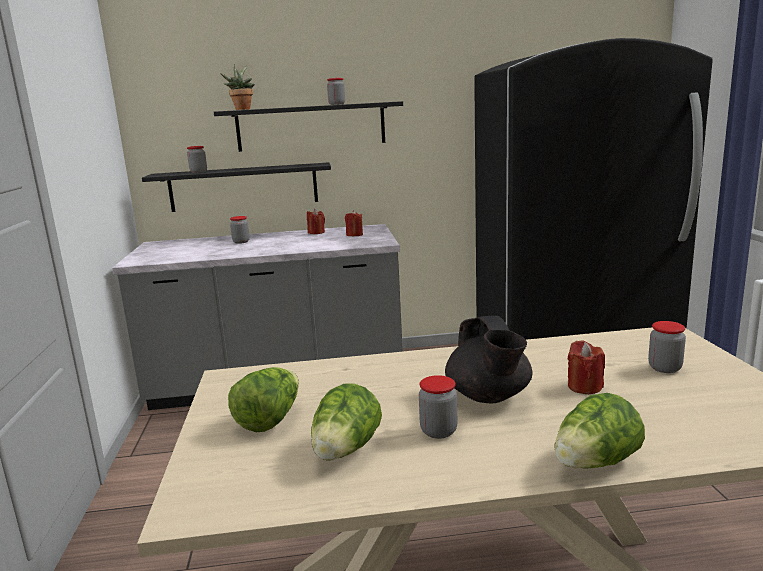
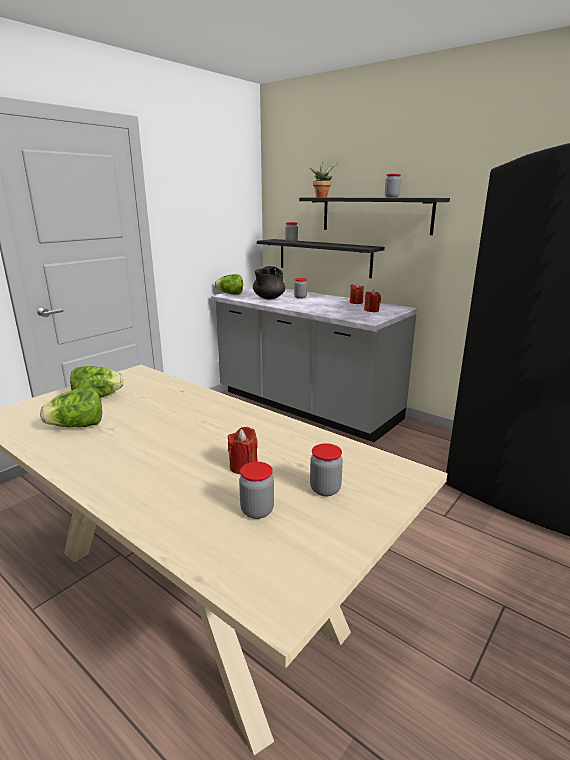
camera: 45 degrees right, 5 degrees up
jar [419,375,457,439] -> jar moved to [239,462,274,519]
black teapot [445,316,532,403] -> black teapot moved to [253,266,285,299]
lettuce [555,393,645,469] -> lettuce moved to [215,274,243,295]

